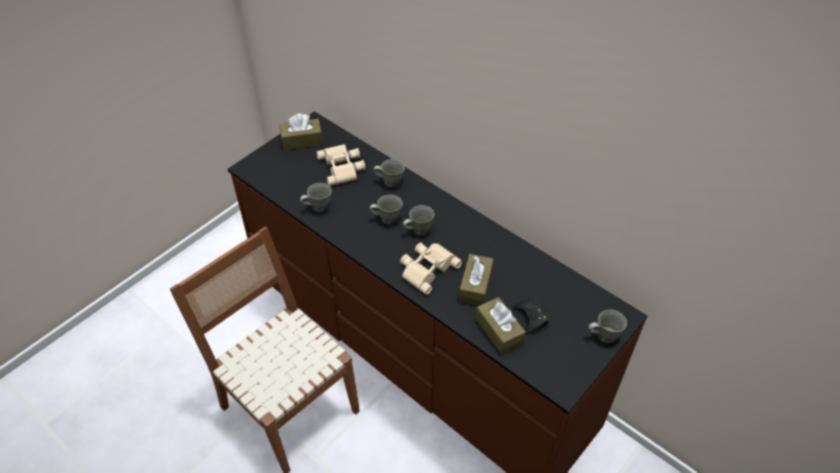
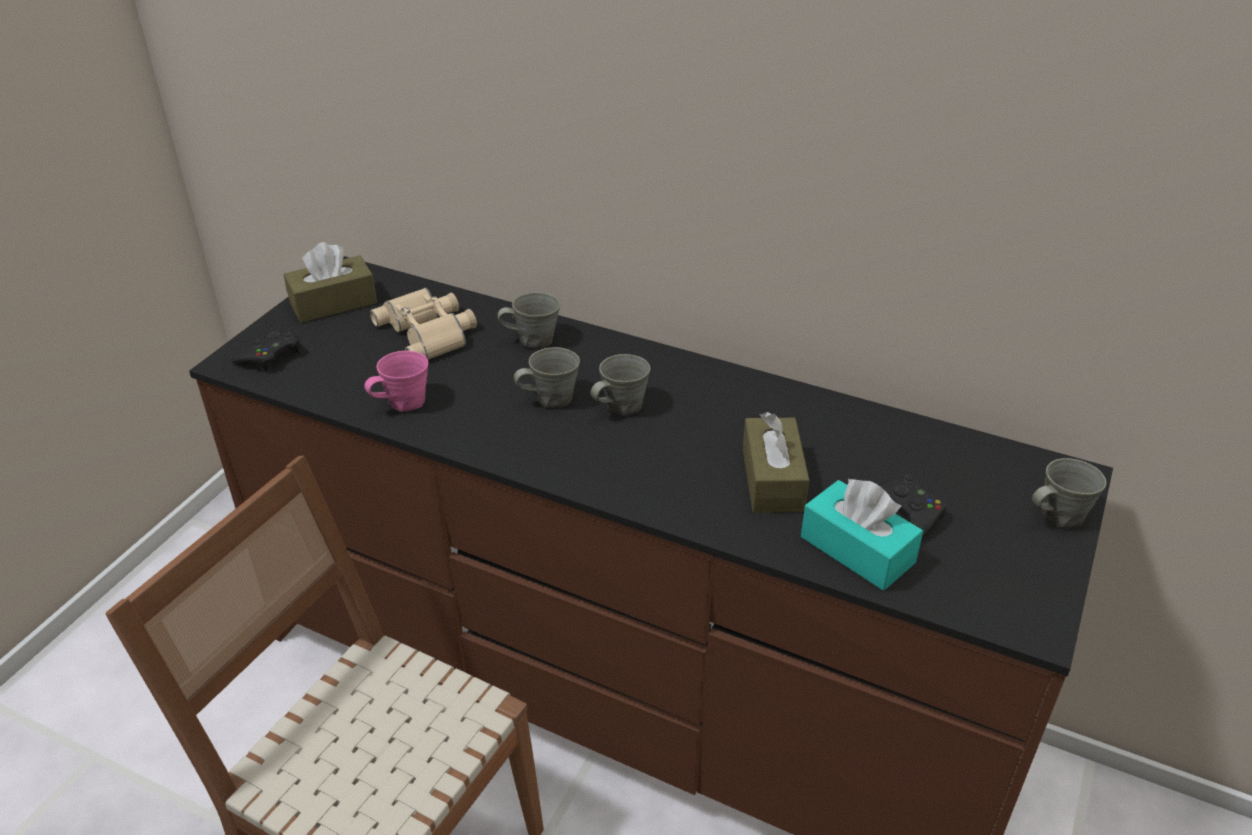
camera: 15 degrees left, 10 degrees down
grey mug [300,183,332,213] -> pink mug [364,351,429,412]
beige binoculars [400,243,462,295] -> none
brown tissue box [476,297,526,355] -> turquoise tissue box [801,478,923,591]
none -> black game controller [232,329,301,372]

